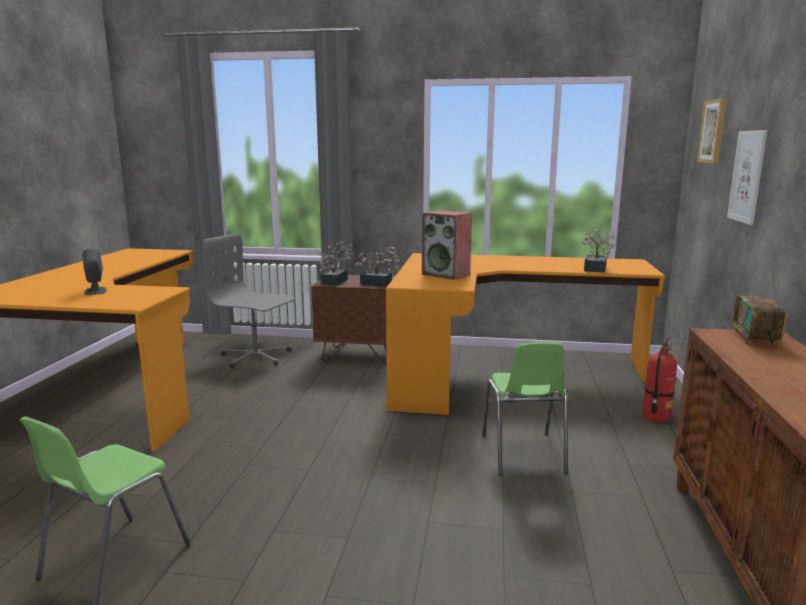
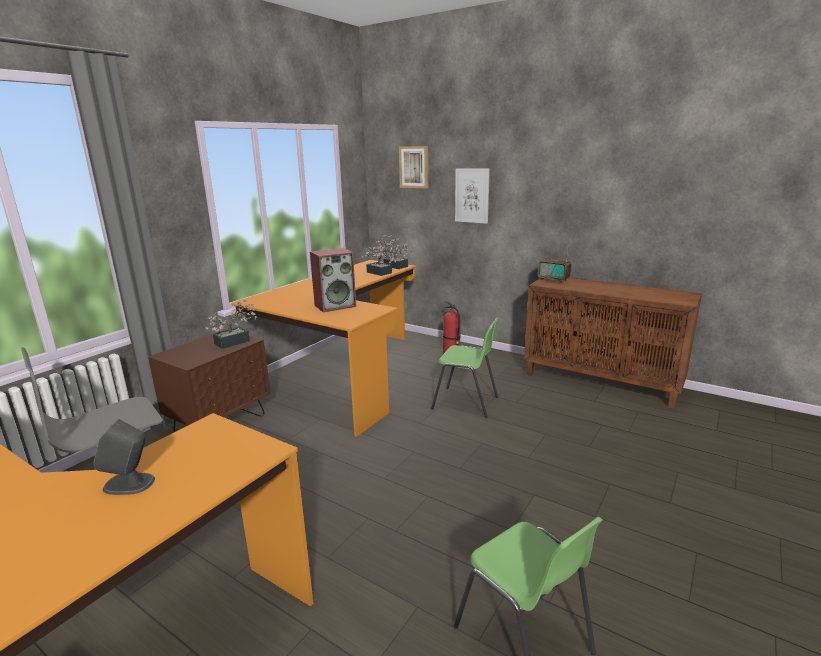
camera: 65 degrees left, 5 degrees up
potted plant [319,241,353,285] -> potted plant moved to [376,235,412,269]

